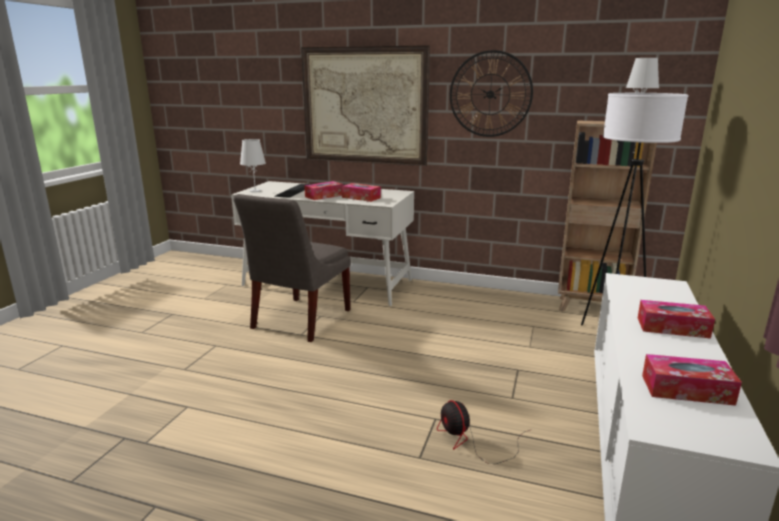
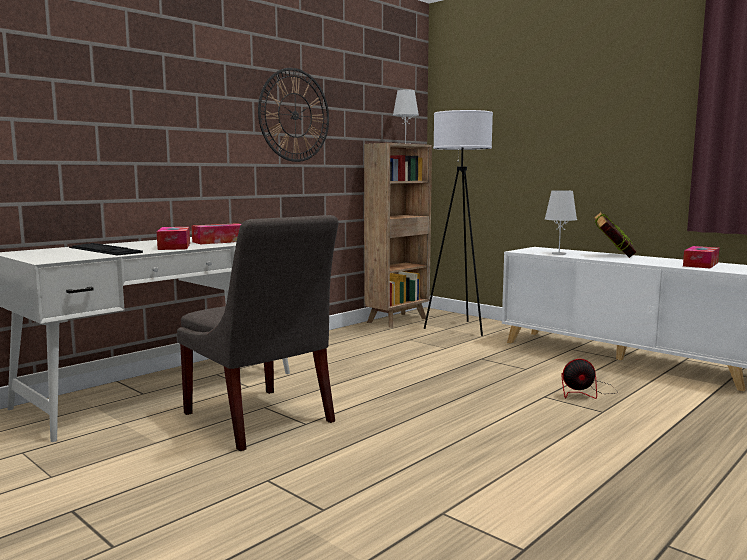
camera: 65 degrees left, 10 degrees down
white table lamp [240,139,266,192] -> white table lamp moved to [545,190,577,255]
picture [301,45,430,166] -> none
tissue box [638,300,715,339] -> book [594,211,636,258]

